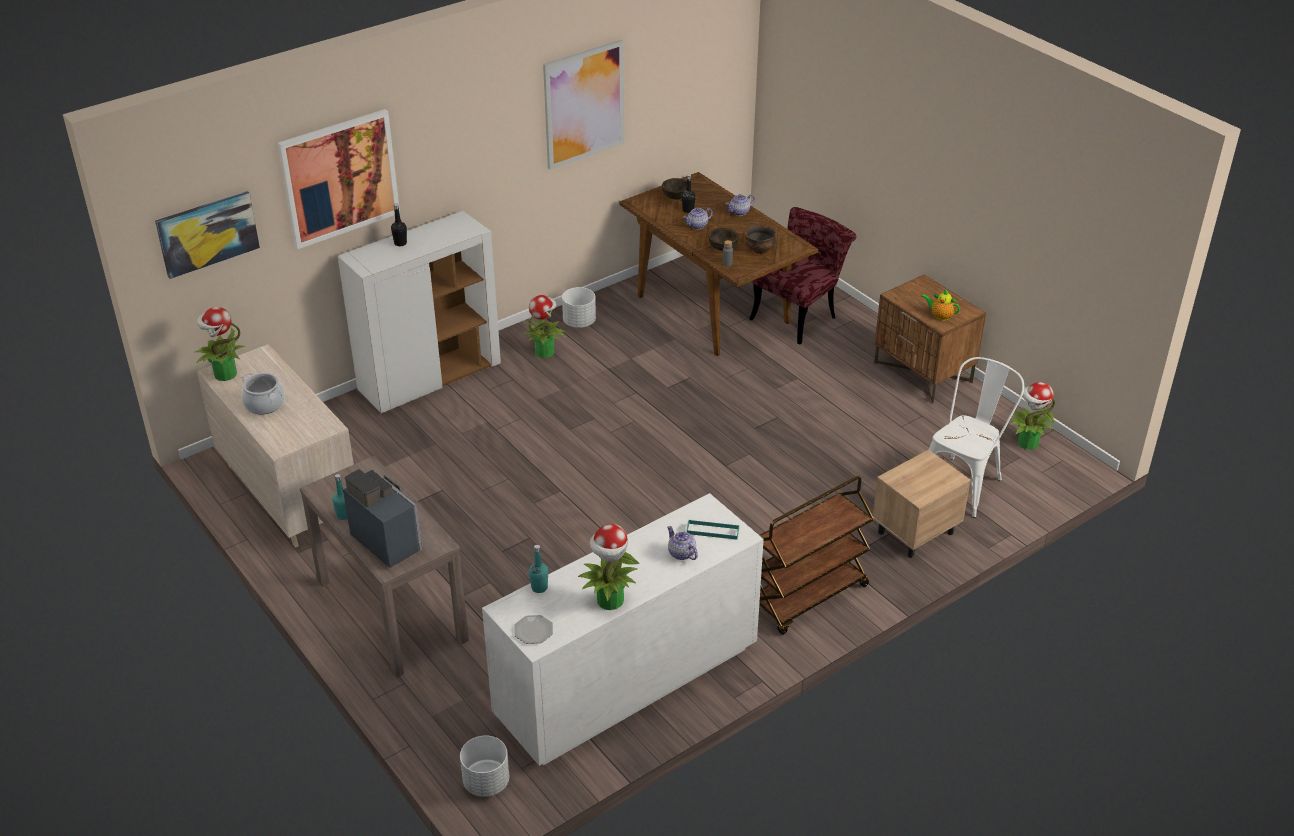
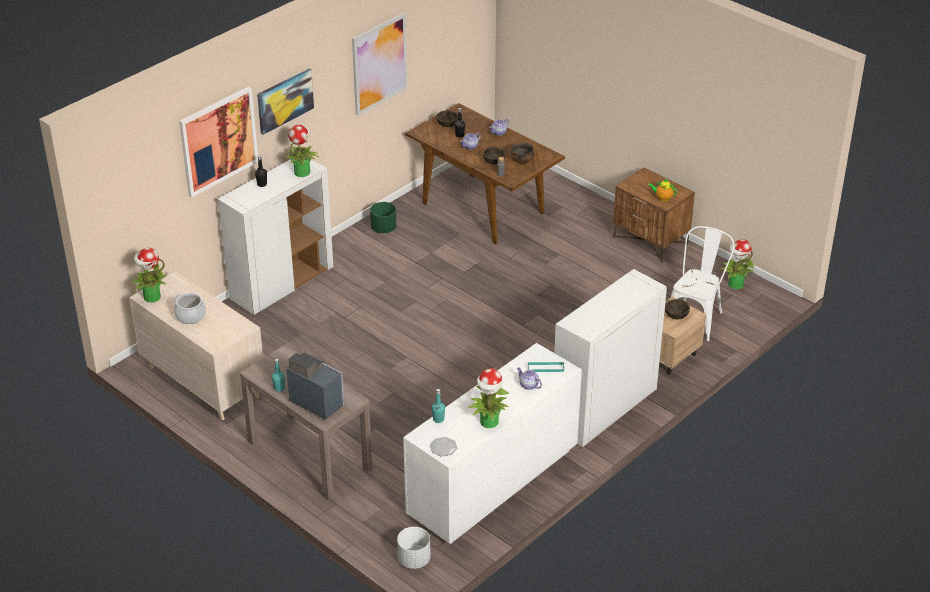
camera: 10 degrees left, 0 degrees up
picture [155,191,260,279] -> picture moved to [257,68,314,135]
potted plant [523,295,565,358] -> potted plant moved to [283,125,319,177]
white planter [562,287,596,328] -> green planter [370,202,396,233]
red chair [749,207,857,344] -> none
brown cart [759,476,874,635] -> white cabinet [554,269,667,447]
none -> brown bowl [665,299,690,319]

